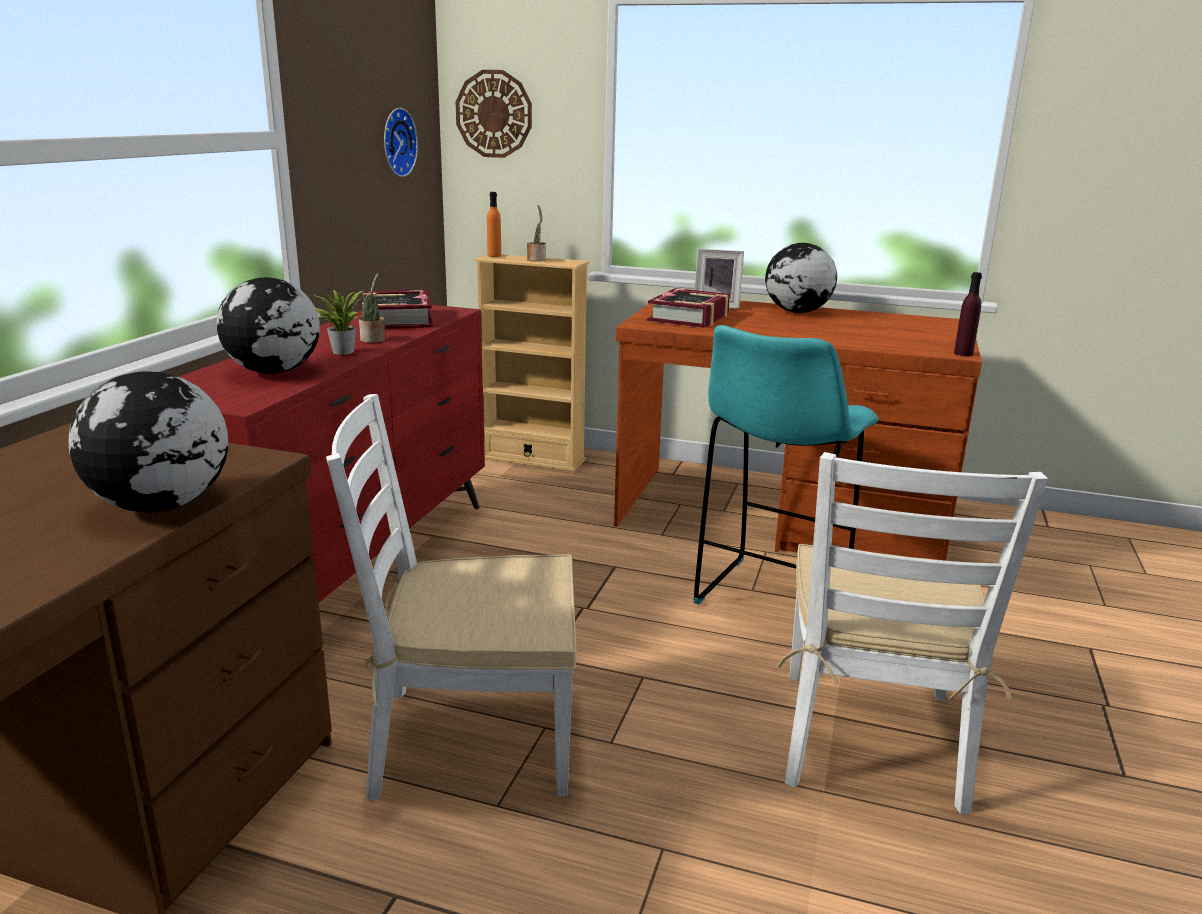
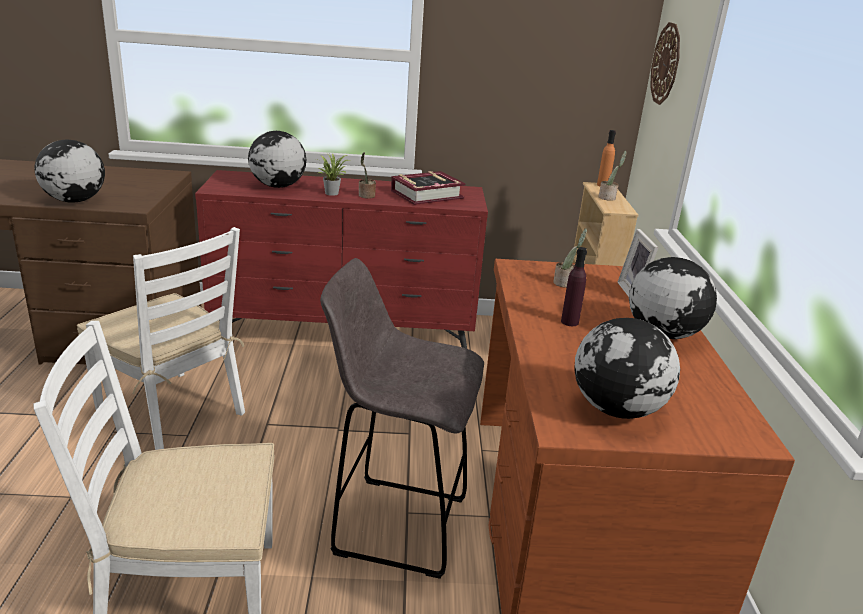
camera: 70 degrees right, 5 degrees up
white chair [326,394,577,801] -> white chair turned 150 degrees clockwise [77,227,245,450]
wall clock [384,108,418,177] -> none
book [647,288,730,328] -> potted plant [553,228,587,288]
turquoise stool [693,325,878,605] -> grey stool [320,258,484,579]
purple bottle [954,272,982,357] -> purple bottle moved to [561,247,587,326]
none -> globe [574,318,680,419]

